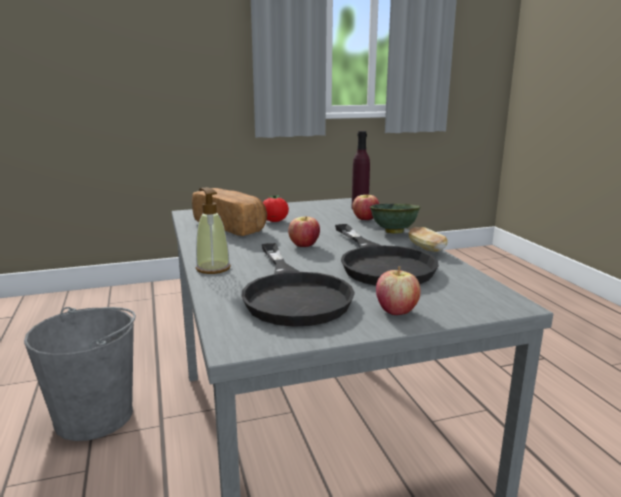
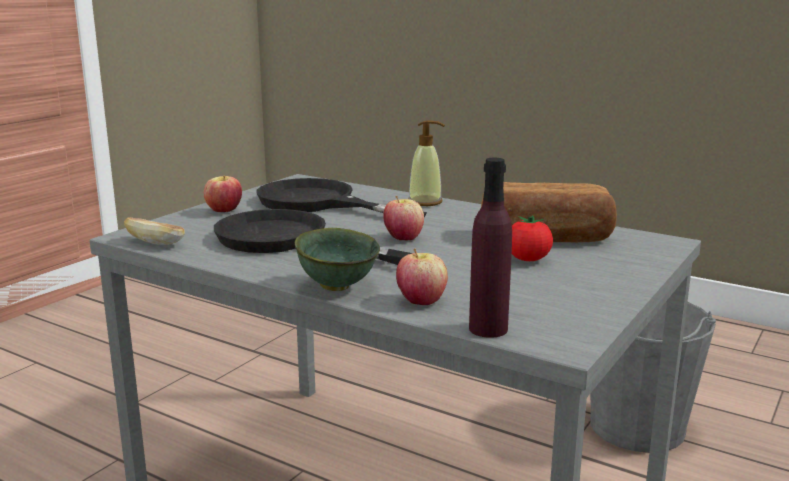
camera: 140 degrees right, 0 degrees up
bread [408,227,448,252] -> bread moved to [124,217,185,245]

